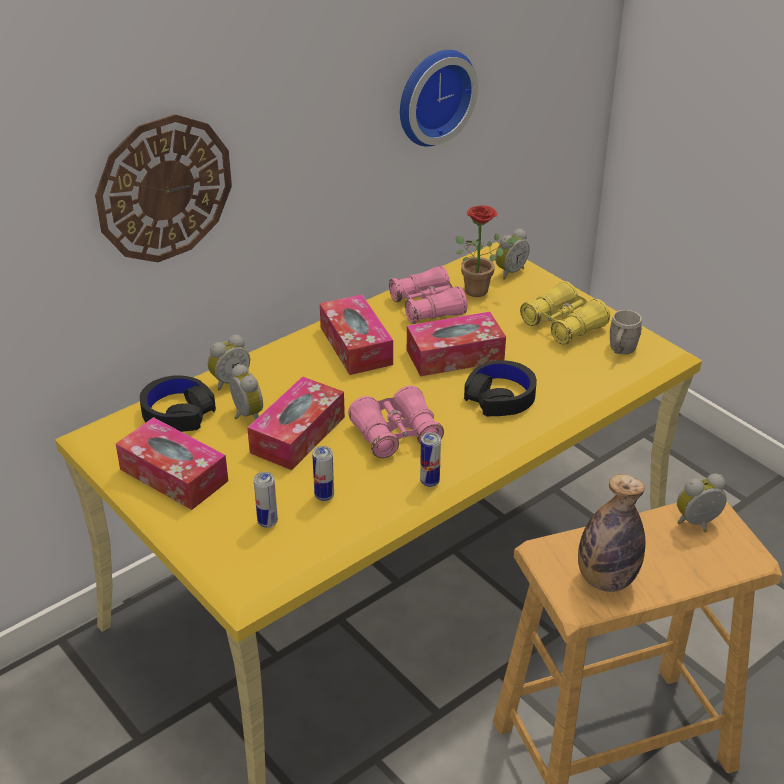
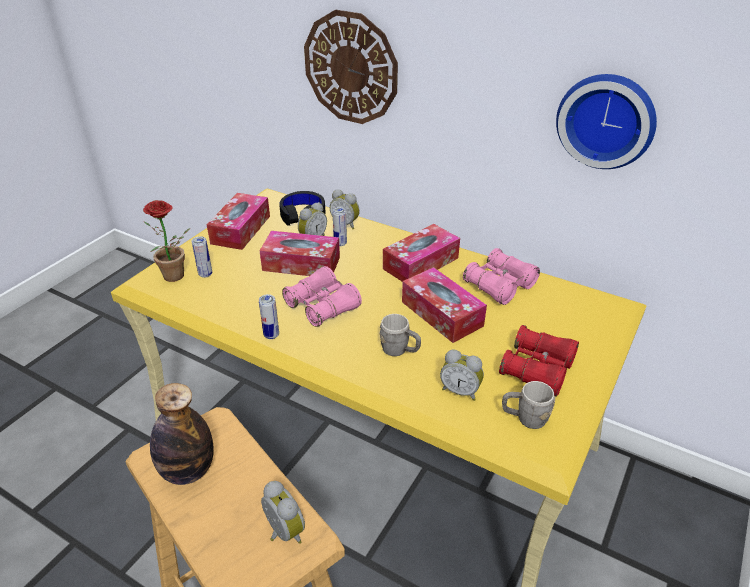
camera: 70 degrees right, 0 degrees up
can [312,446,334,501] -> can moved to [333,207,347,246]
potted plant [456,205,519,297] -> potted plant moved to [143,200,190,282]
black headphones [464,360,537,416] -> grey mug [380,314,421,356]
alarm clock [495,228,529,280] -> alarm clock moved to [440,349,484,401]
yellow binoculars [520,281,610,345] -> red binoculars [499,325,579,397]

